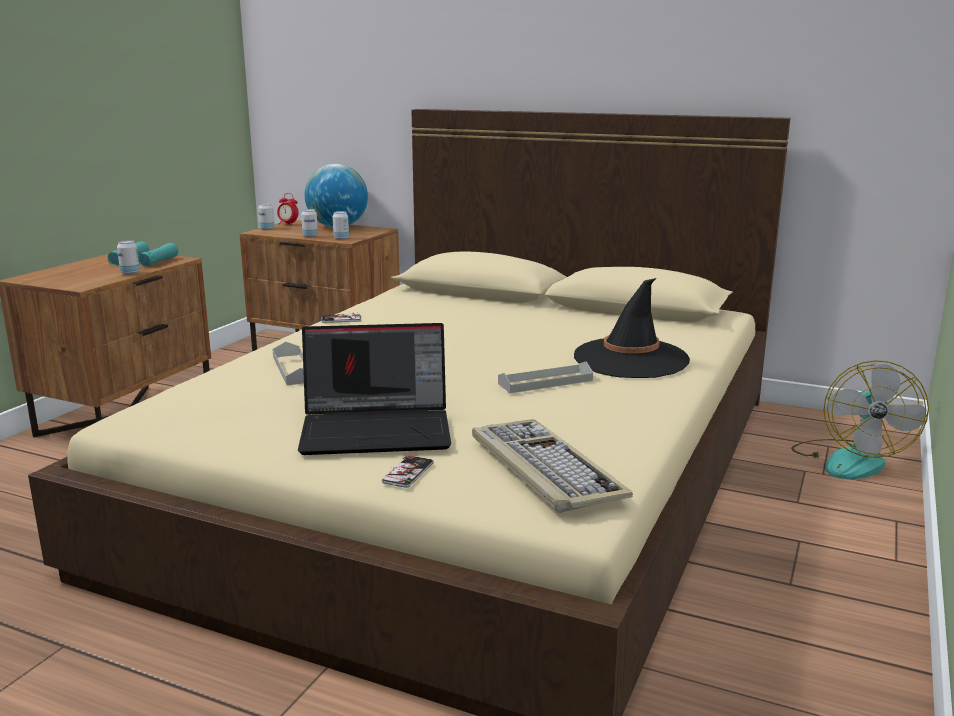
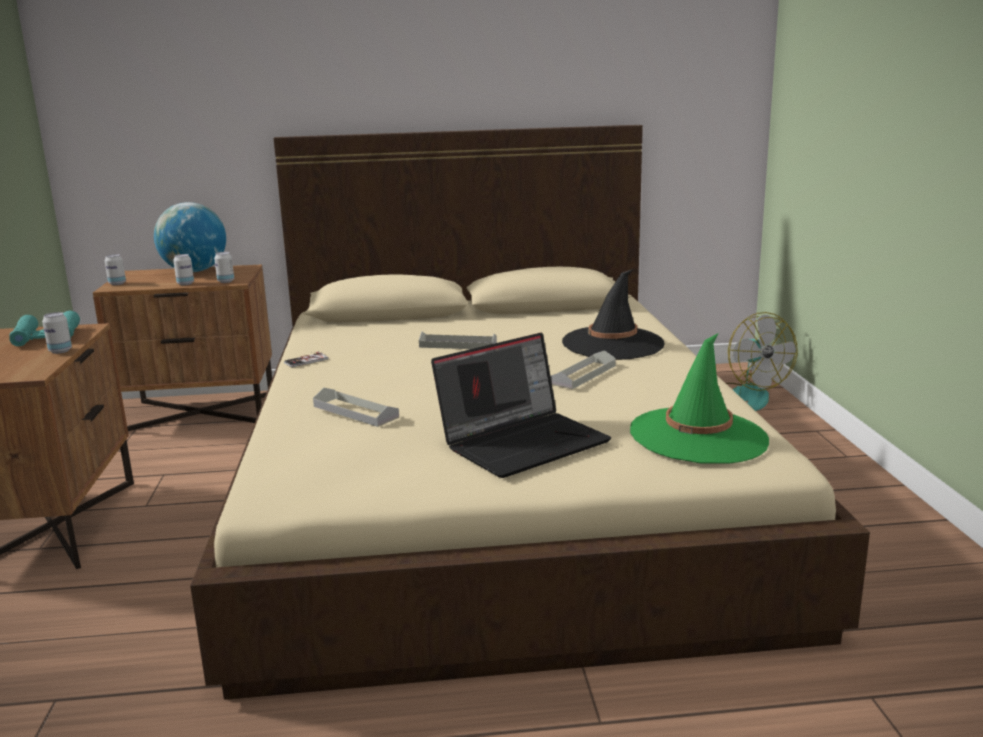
camera: 30 degrees left, 0 degrees up
alarm clock [277,193,299,225] -> none
phone [382,455,434,488] -> none
keyboard [472,419,633,513] -> green hat [630,333,769,464]
none -> grey tray [419,332,497,349]

